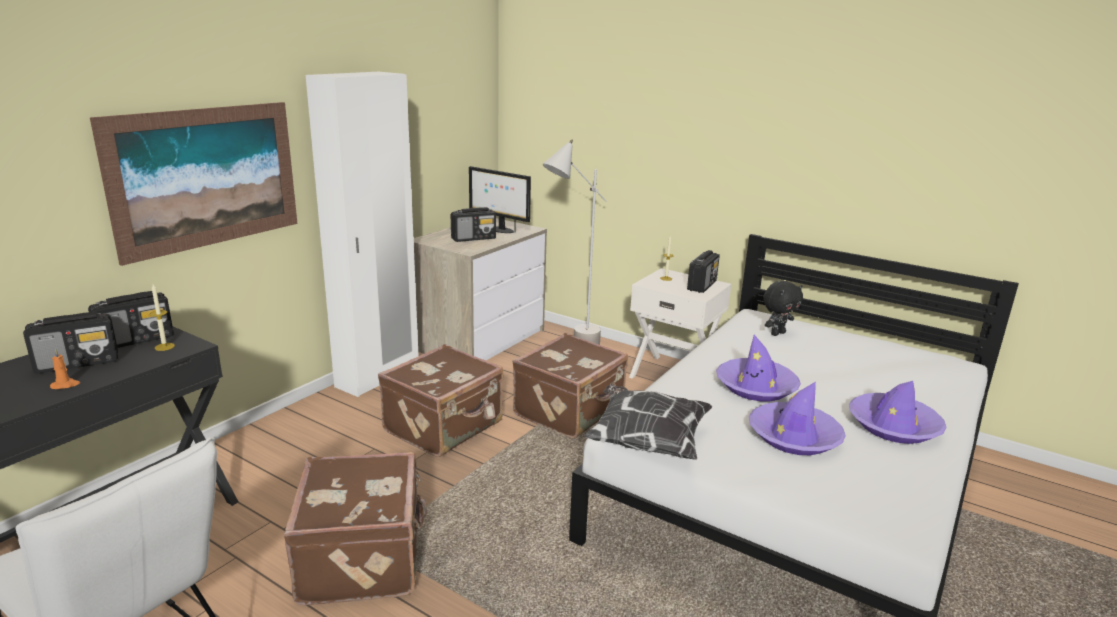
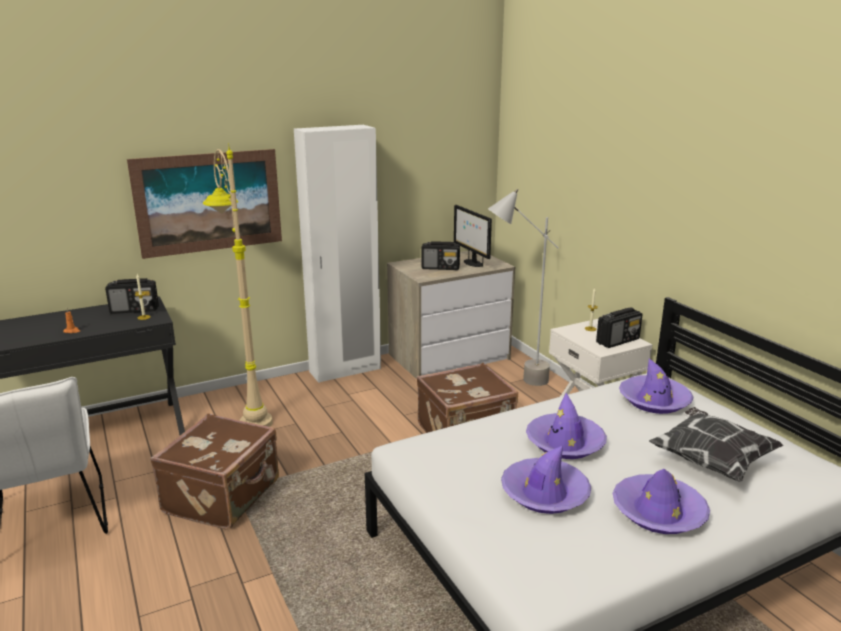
camera: 30 degrees right, 0 degrees up
radio [23,312,118,374] -> none
brown suitcase [378,344,503,457] -> none
pillow [584,384,712,460] -> pillow moved to [649,407,783,482]
black plush toy [763,281,803,336] -> purple hat [619,358,694,414]
none -> beige floor lamp [203,143,273,427]

